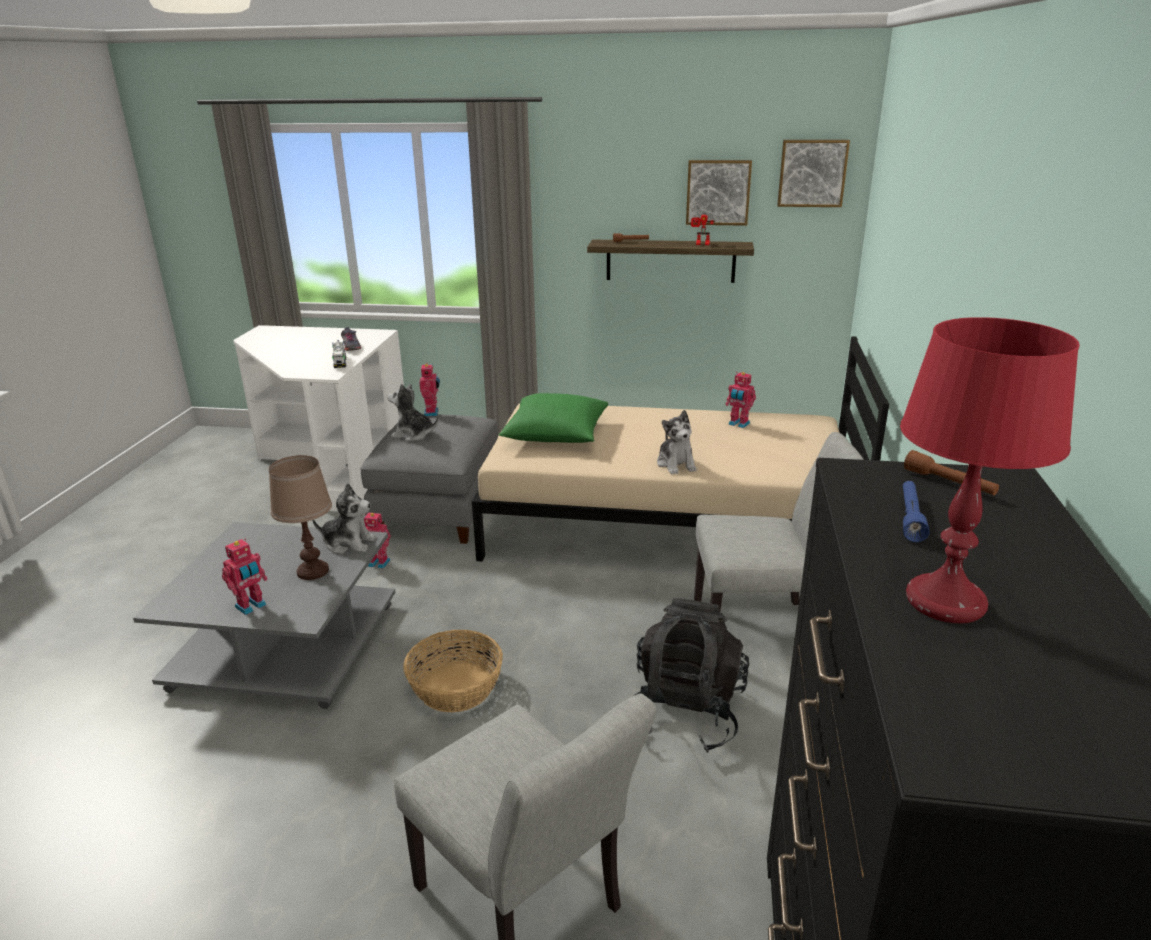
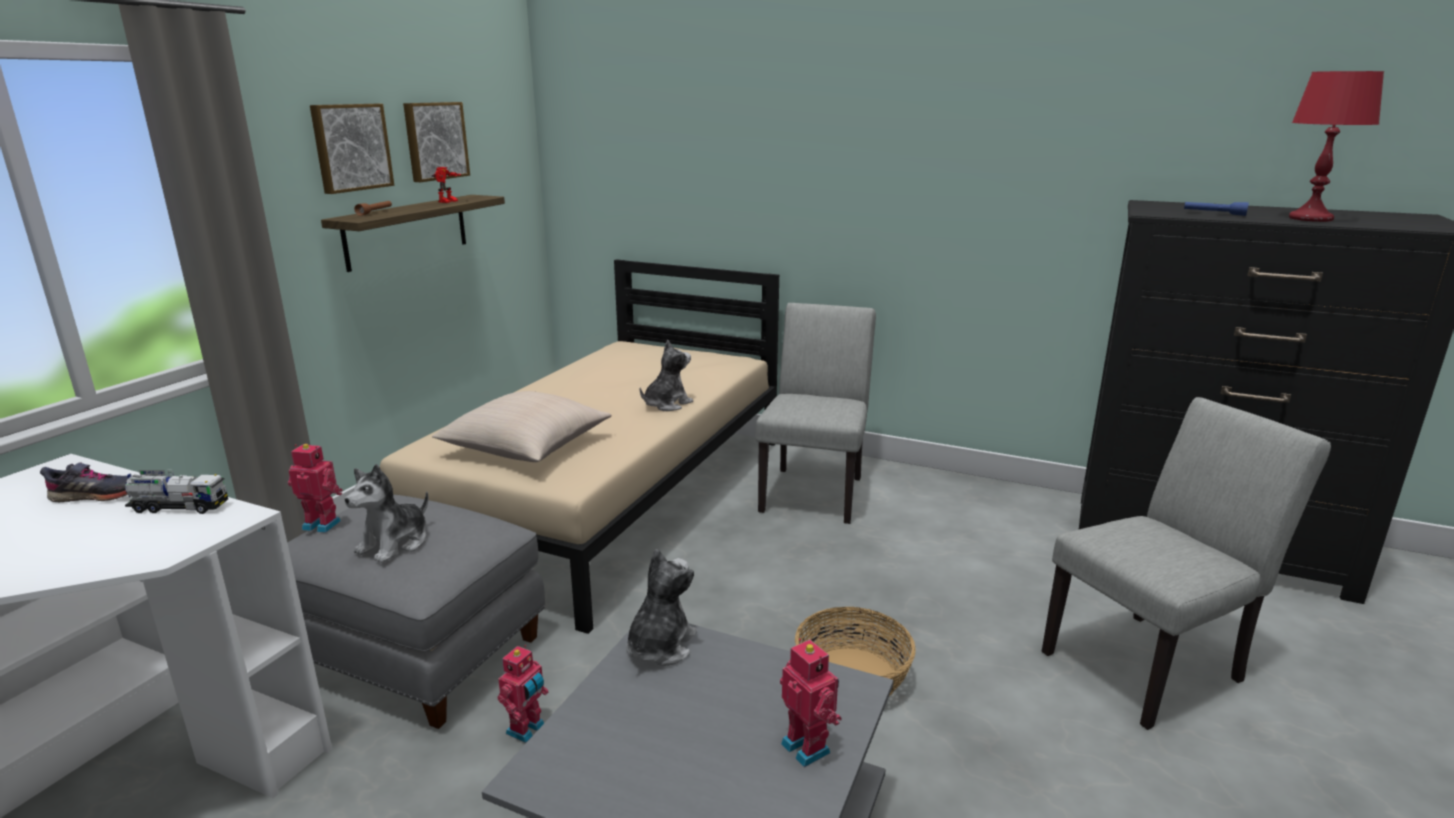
camera: 75 degrees left, 5 degrees down
brown table lamp [269,455,332,580] -> none
green pillow [499,393,608,443] -> beige pillow [432,391,611,462]
black backpack [633,598,749,753] -> none
plush toy [657,410,697,474] -> plush toy turned 45 degrees counterclockwise [640,340,693,411]
toy robot [726,372,756,428] -> none
picture [777,140,850,207] -> picture moved to [310,104,394,194]
brown flashlight [904,450,999,495] -> none

